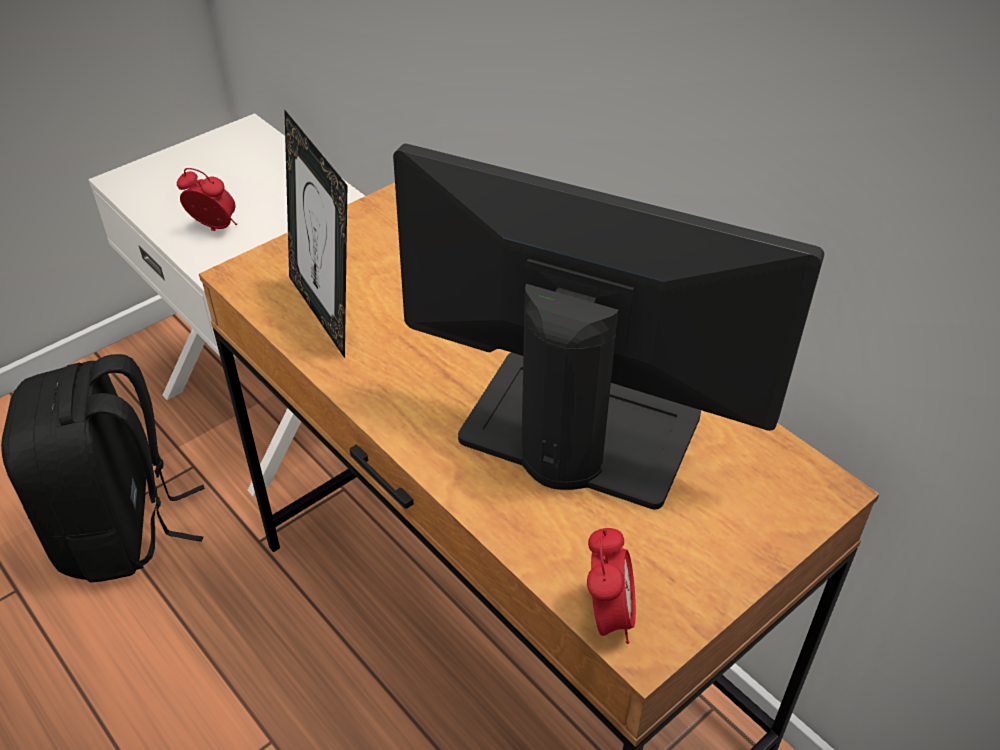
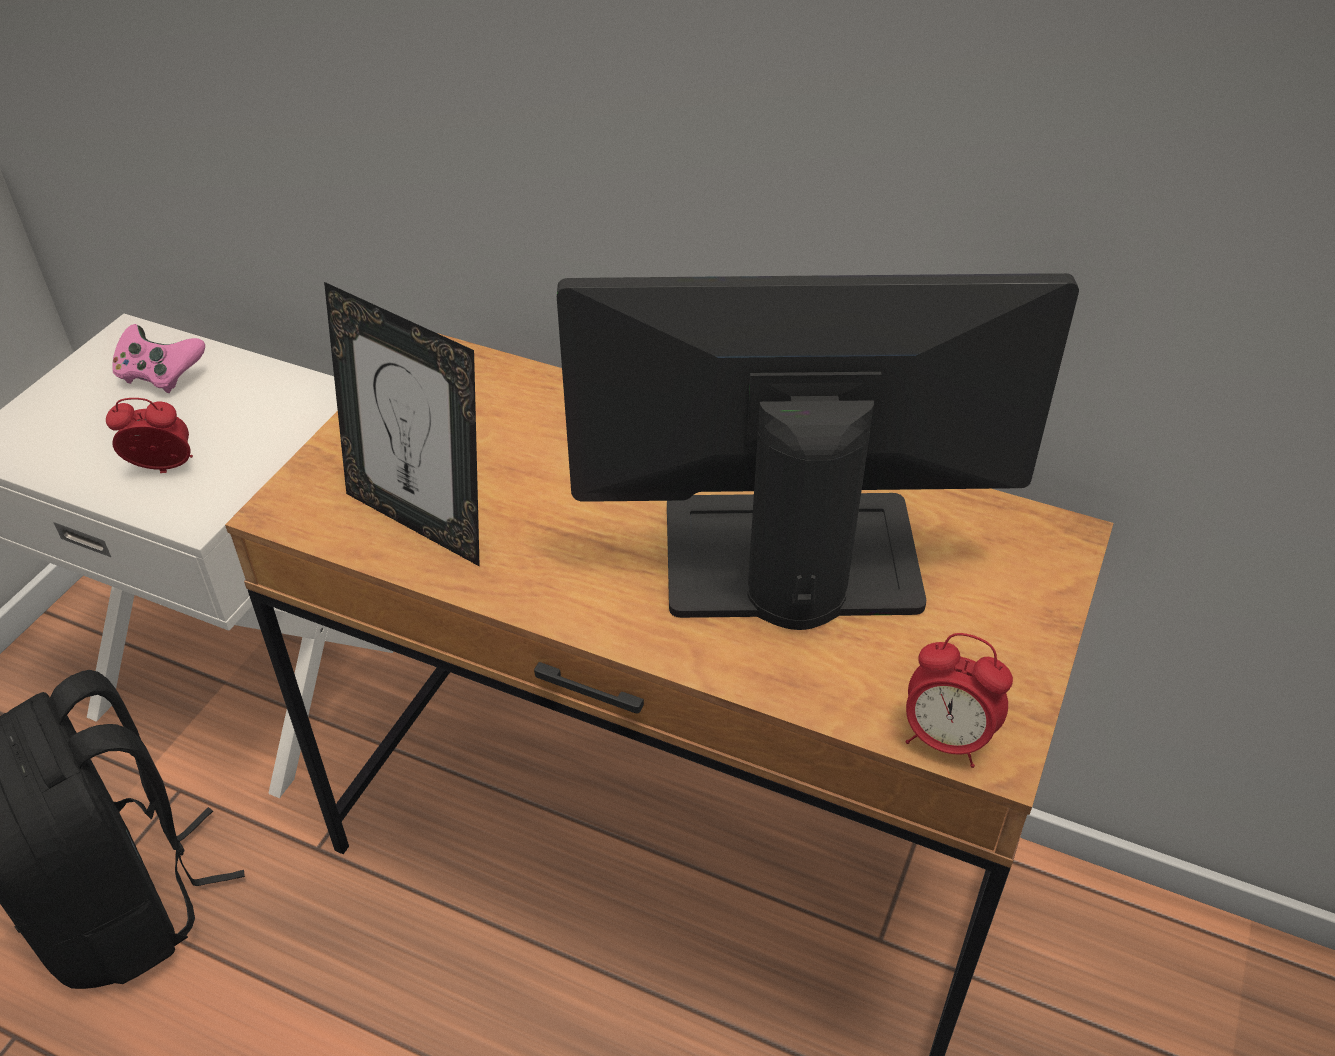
camera: 25 degrees left, 0 degrees up
alarm clock [587,528,636,644] -> alarm clock turned 135 degrees clockwise [906,633,1013,768]
none -> pink game controller [112,324,205,393]

